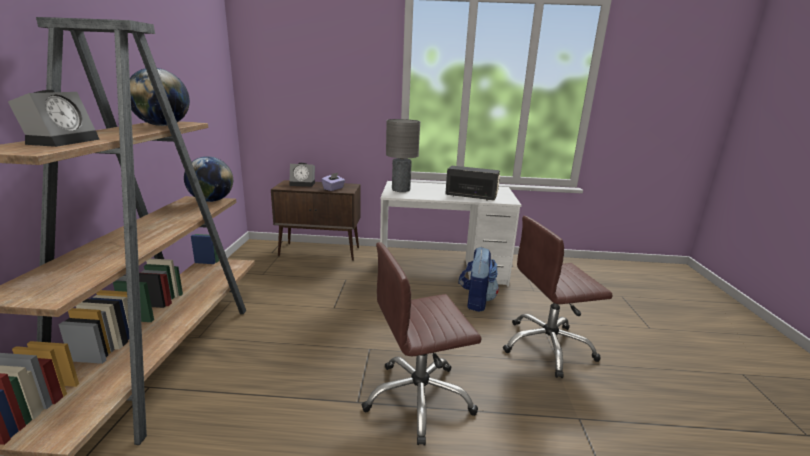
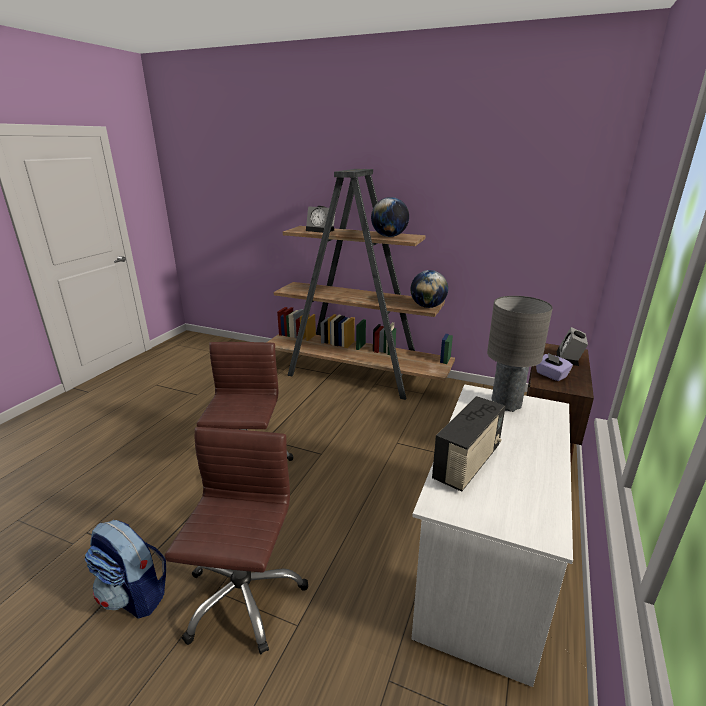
camera: 110 degrees right, 5 degrees up
backpack [458,247,499,312] -> backpack moved to [84,520,166,619]

